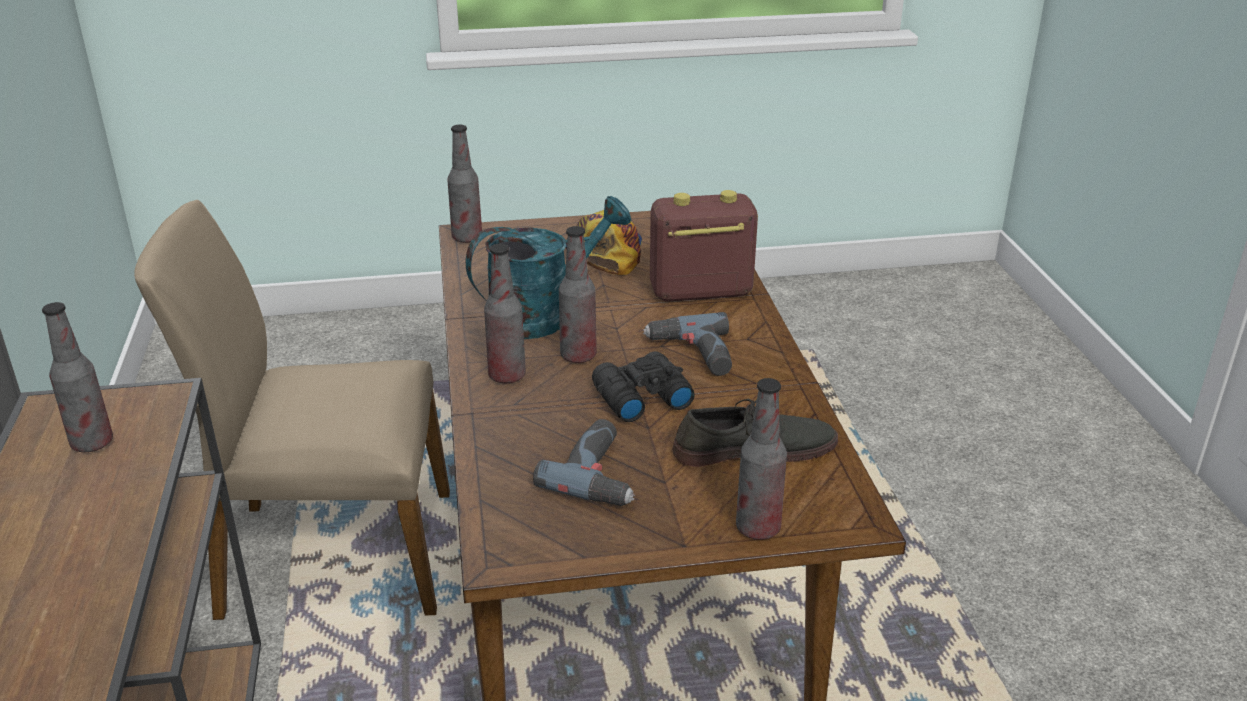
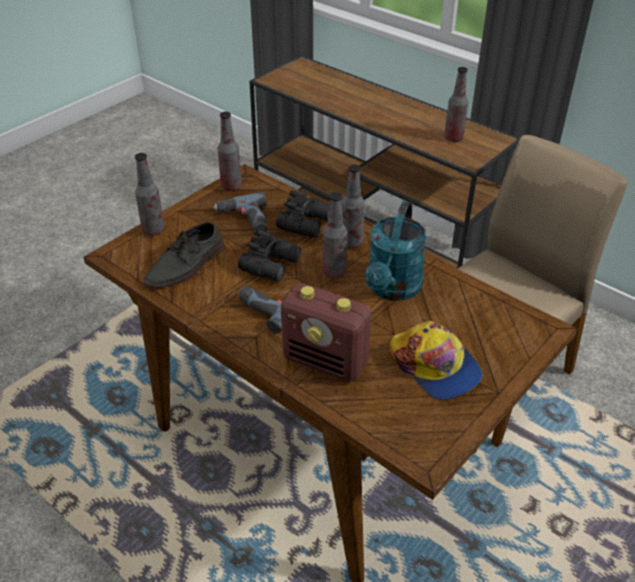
camera: 140 degrees right, 10 degrees up
bottle [447,125,482,243] -> bottle moved to [217,112,242,191]
radio [650,190,758,301] -> radio turned 75 degrees clockwise [281,283,371,382]
none -> black binoculars [276,190,330,238]

